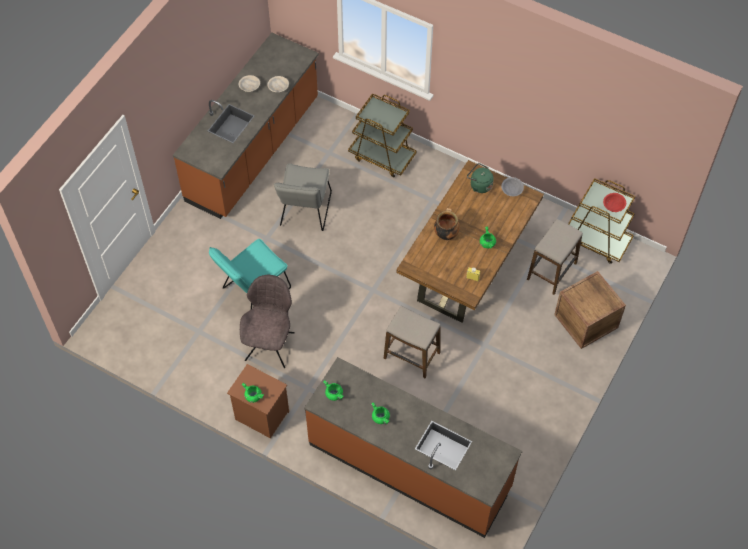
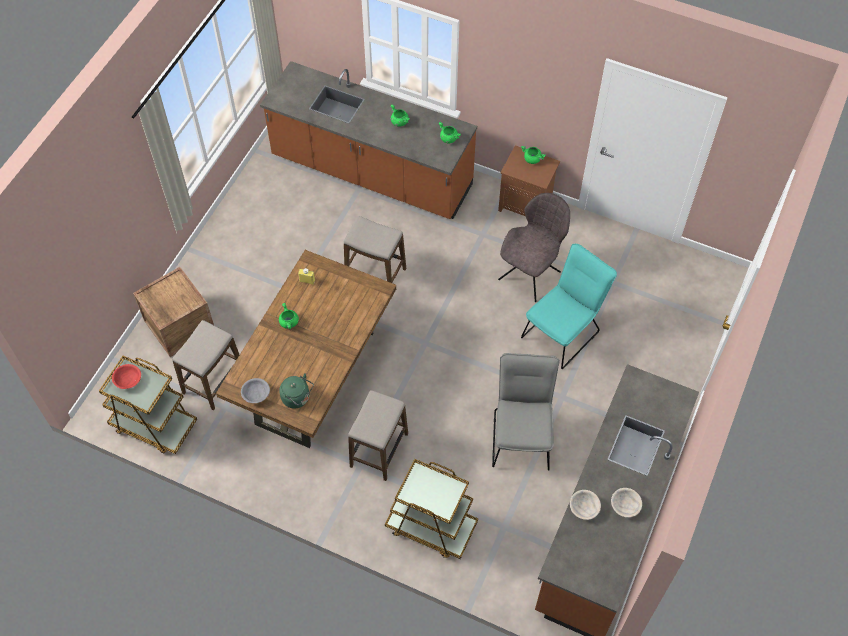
camera: 175 degrees right, 0 degrees up
grey chair [240,275,295,368] -> grey chair turned 150 degrees counterclockwise [498,193,570,302]
cooking pot [434,208,460,240] -> none
none -> stool [348,390,408,481]

